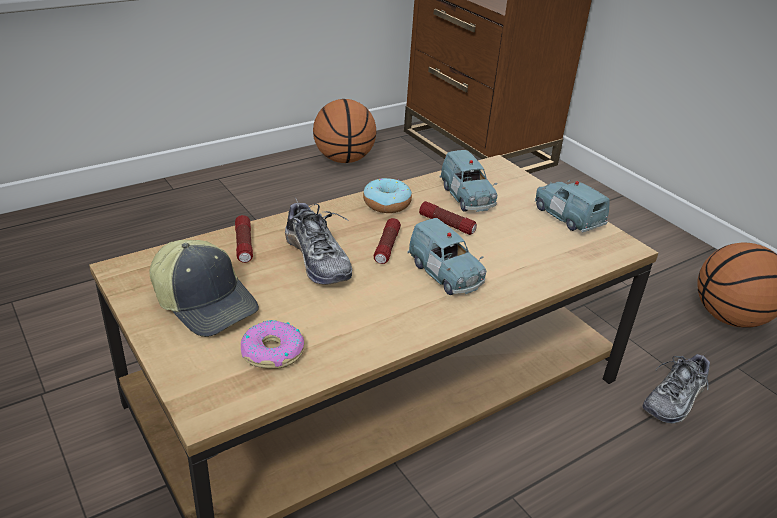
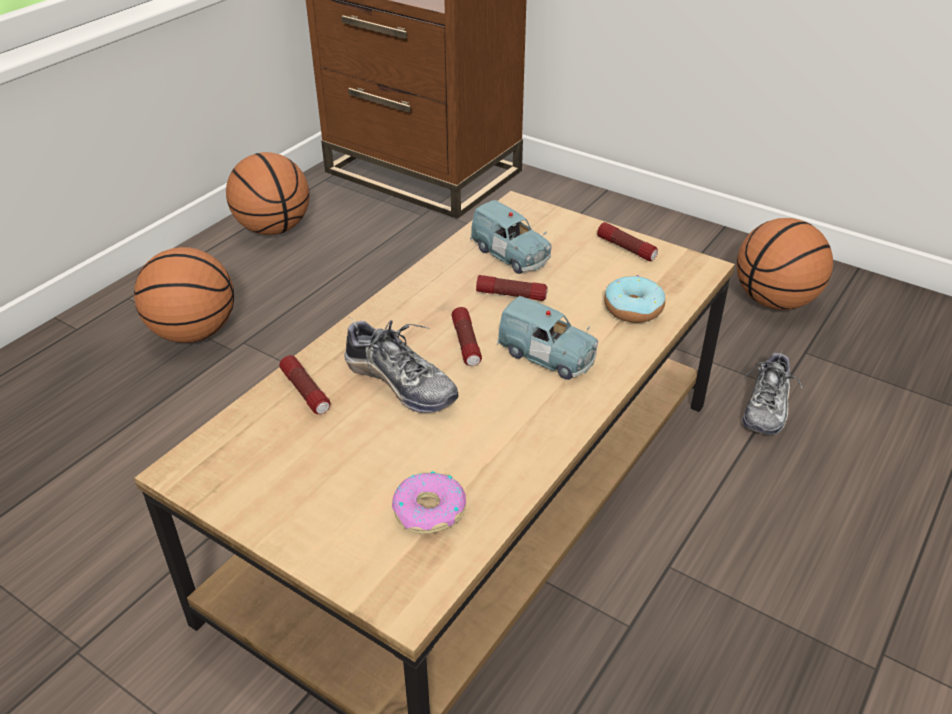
camera: 20 degrees left, 5 degrees up
cap [149,240,259,337] -> none
donut [363,178,412,213] -> donut moved to [604,275,665,323]
blue toy car [535,180,610,232] -> flashlight [597,222,658,261]
none -> basketball [134,247,234,343]

